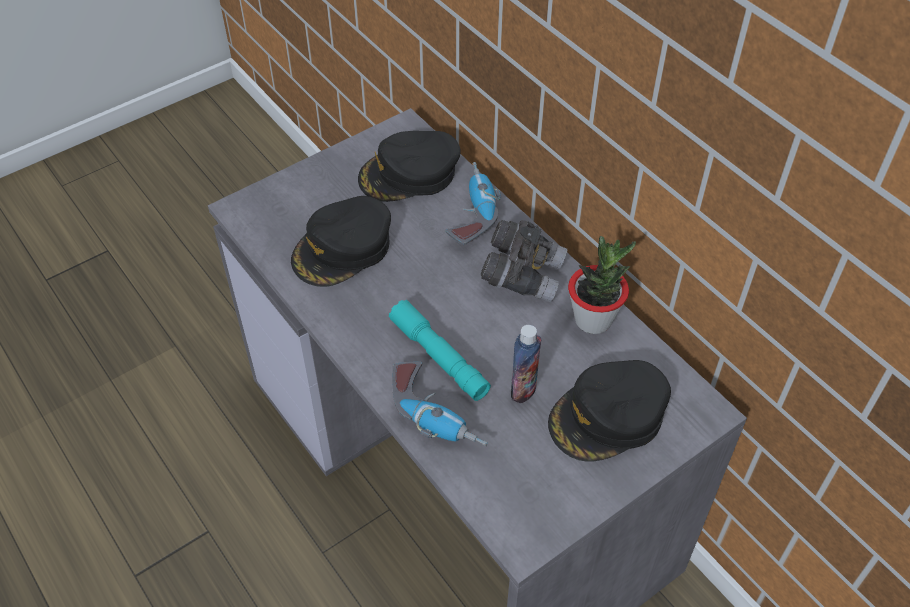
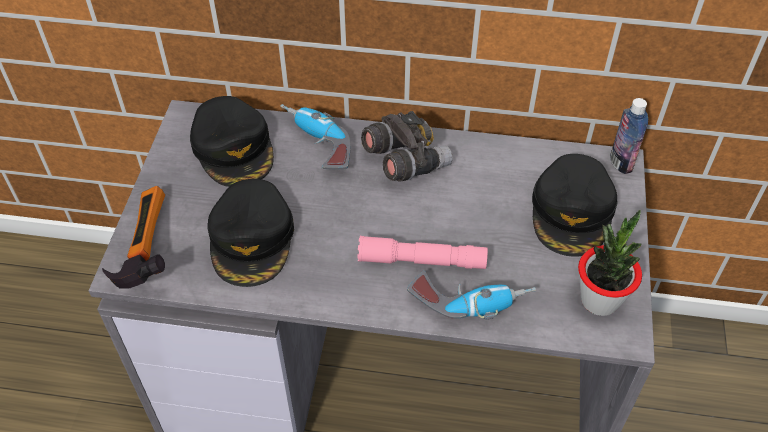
camera: 45 degrees left, 0 degrees up
black cap [358,131,461,202] -> black cap turned 45 degrees counterclockwise [190,96,274,187]
turquoise flashlight [389,300,491,401] -> pink flashlight [357,236,488,269]
bottle [511,325,541,404] -> bottle moved to [610,98,648,174]
potted plant [568,236,636,334] -> potted plant moved to [578,210,642,316]
none -> hammer [102,186,165,289]

